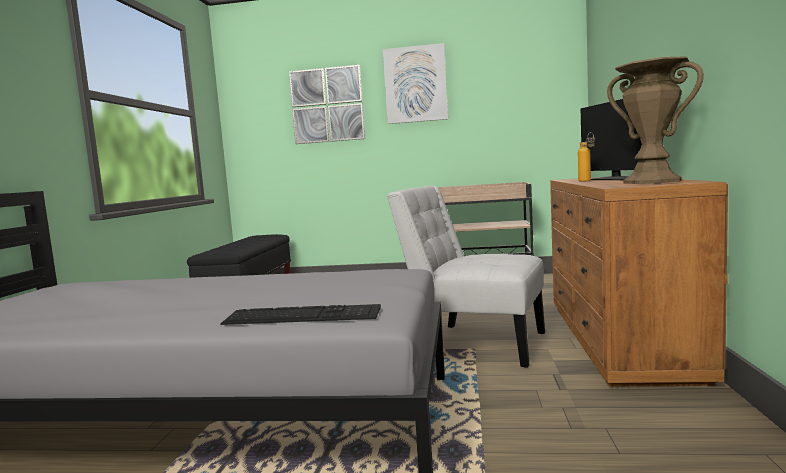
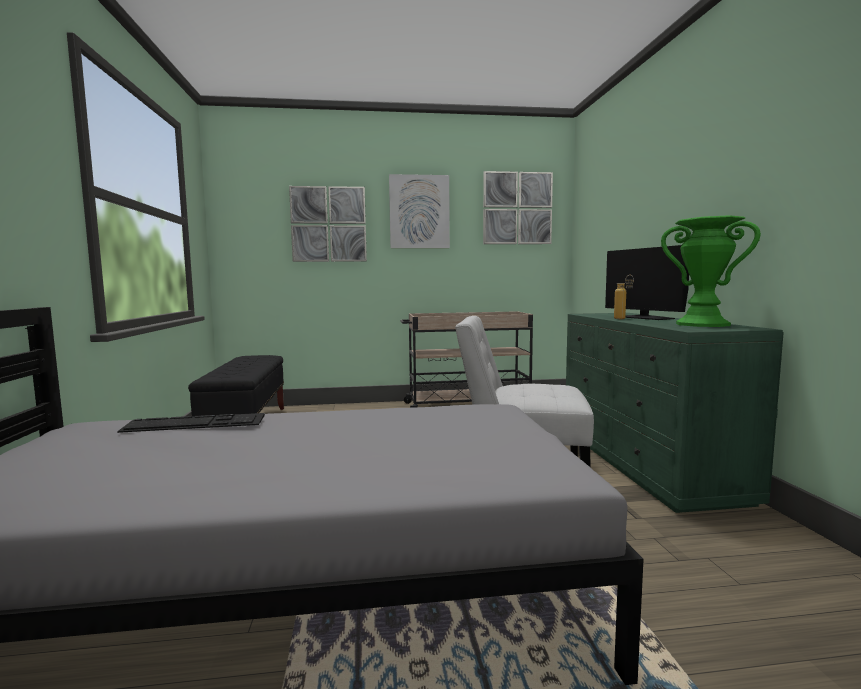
camera: 15 degrees left, 0 degrees up
keyboard [220,304,381,325] -> keyboard moved to [117,413,265,433]
brown dresser [550,177,728,387] -> green dresser [566,313,784,513]
brown vase [607,56,704,184] -> green vase [661,215,761,327]
none -> picture [483,171,553,244]

